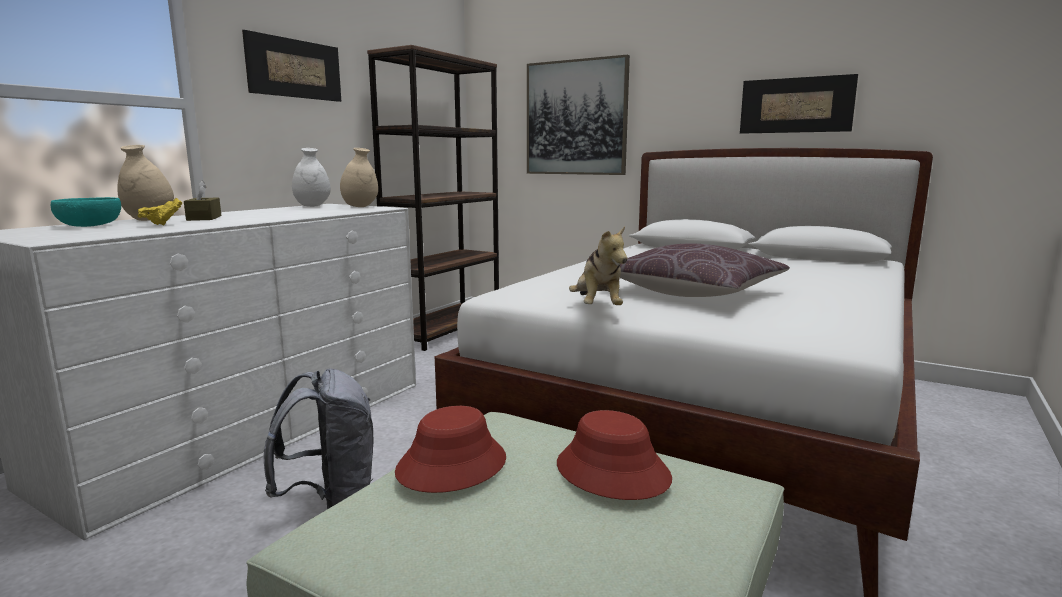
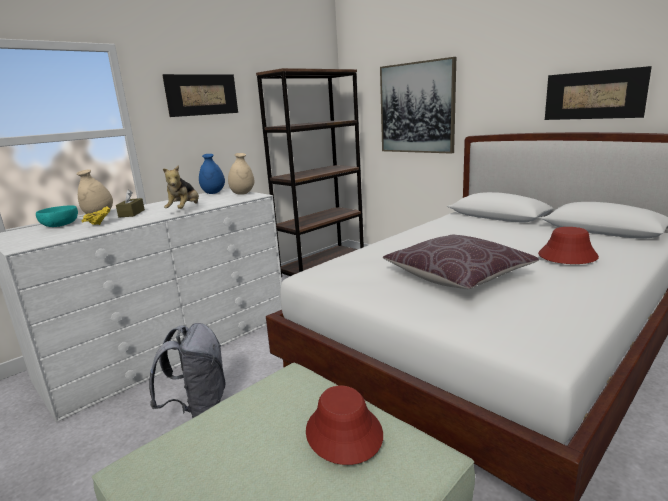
camera: 15 degrees right, 5 degrees up
white vase [292,148,331,207] -> blue vase [199,154,225,194]
red hat [395,406,506,493] -> red hat moved to [538,227,599,264]
plush toy [569,226,627,305] -> plush toy moved to [163,165,199,209]

